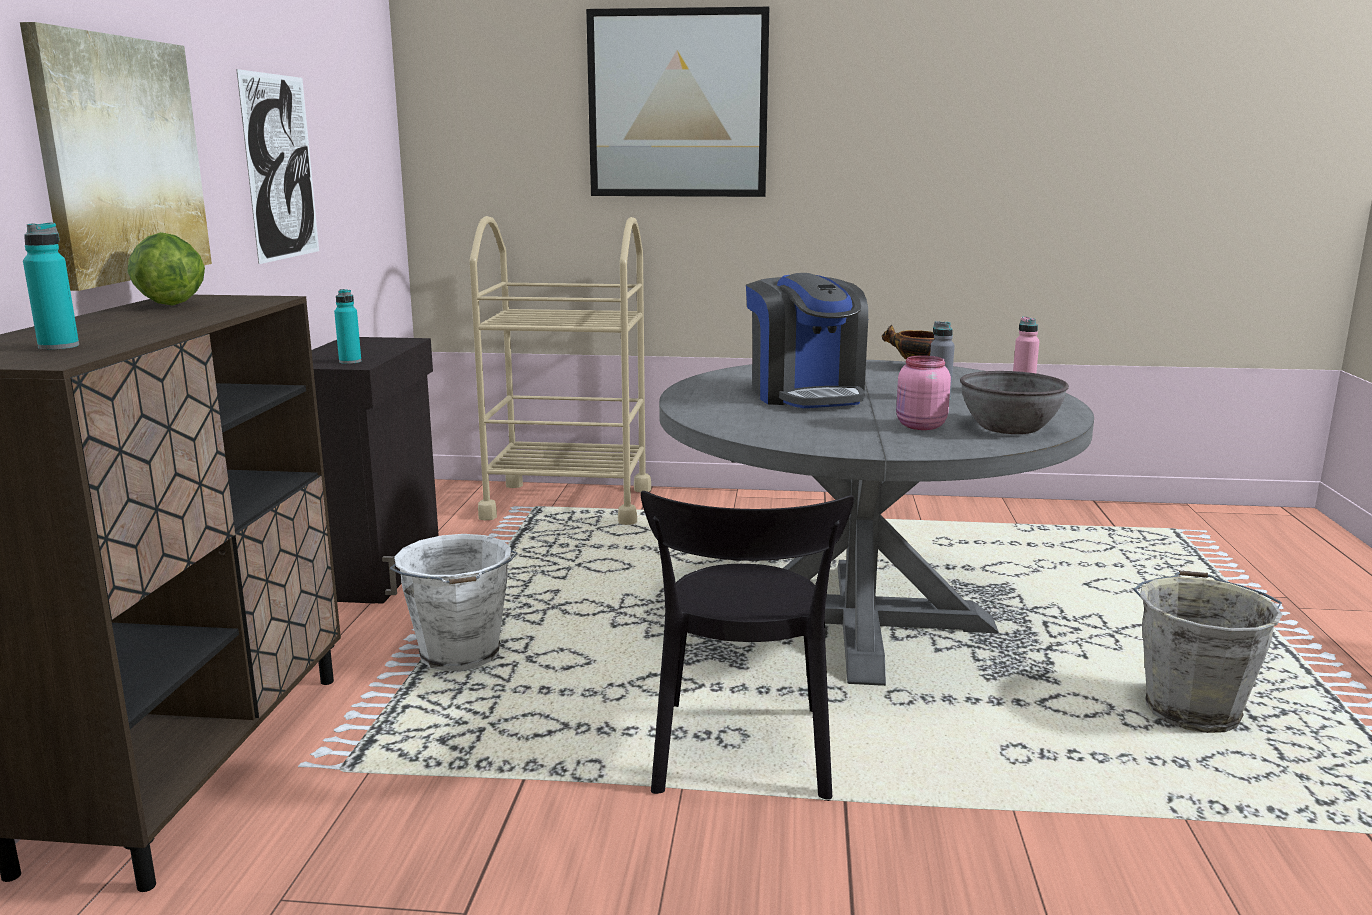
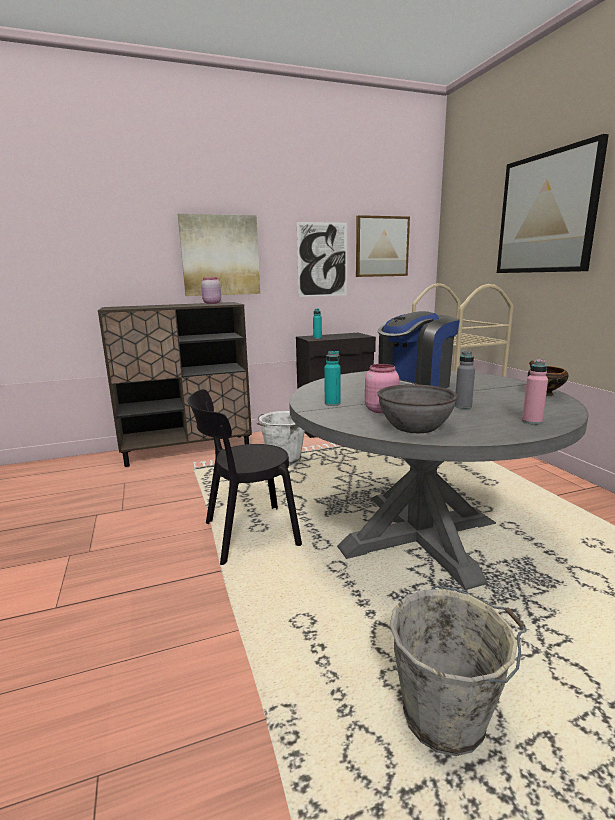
camera: 65 degrees right, 0 degrees up
turquoise bottle [23,222,79,350] -> turquoise bottle moved to [324,351,340,406]
lettuce [127,232,205,306] -> pink jar [201,277,221,304]
none -> picture [356,215,410,277]

